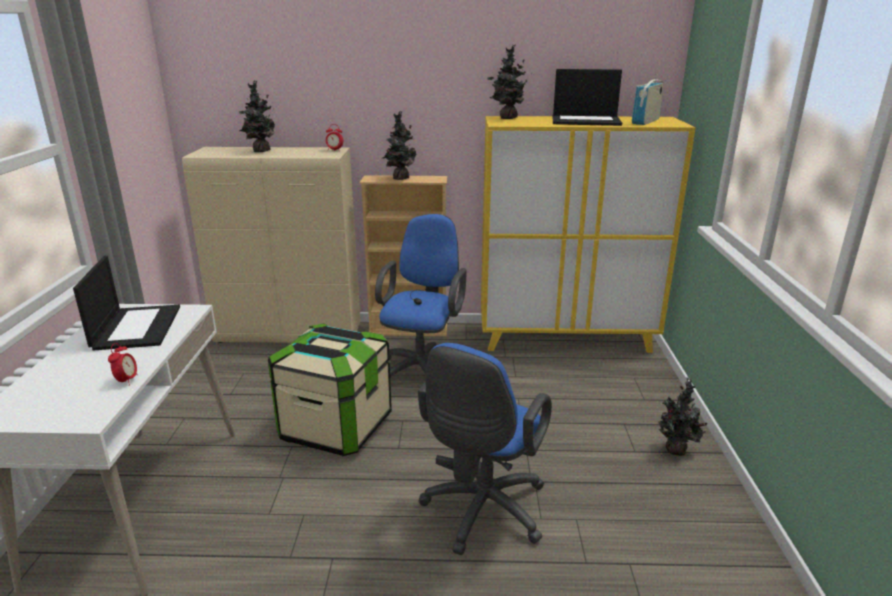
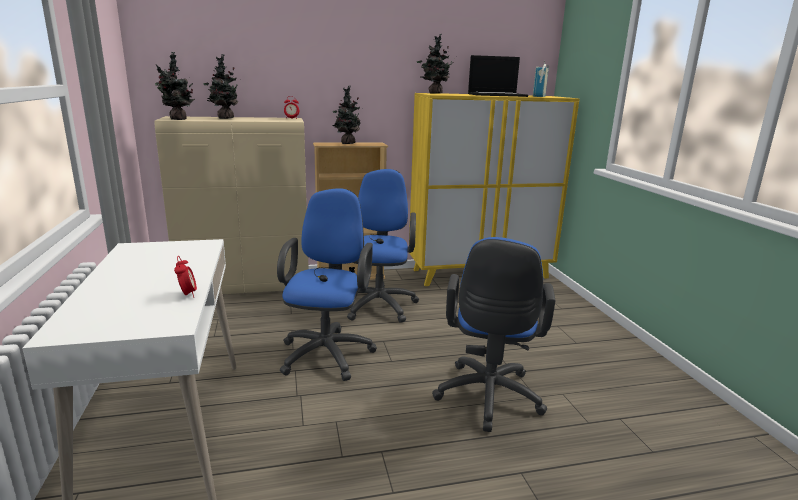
camera: 15 degrees left, 5 degrees down
laptop [73,255,180,351] -> none
storage box [268,324,392,457] -> blue office chair [277,188,377,381]
potted plant [658,377,707,456] -> potted plant moved to [155,52,195,120]

